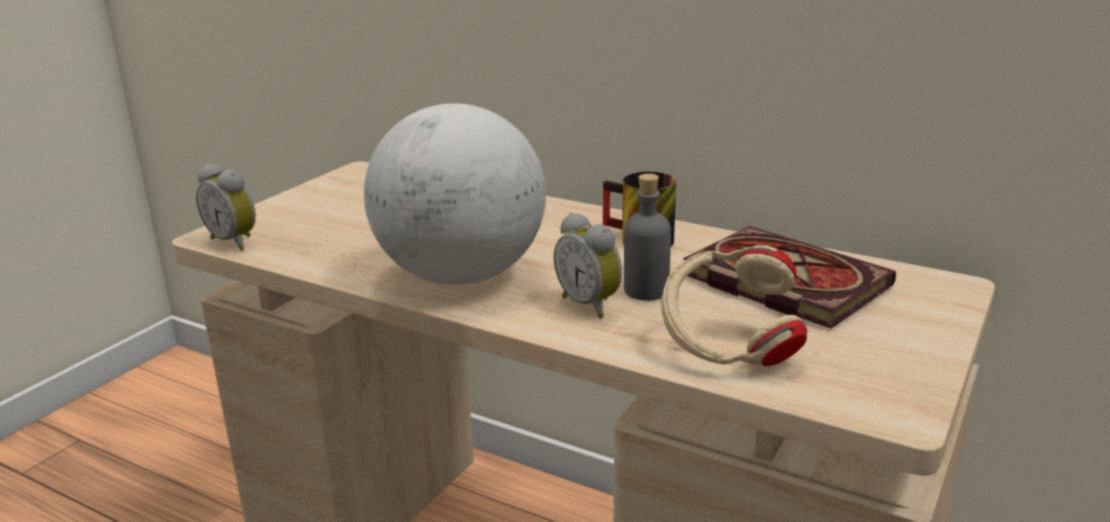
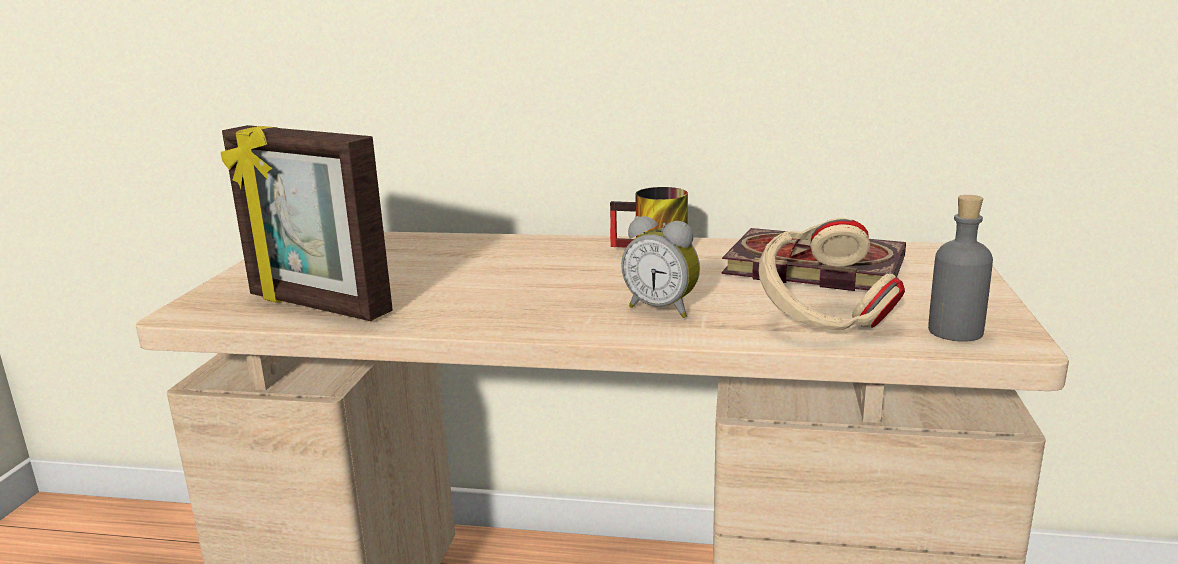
camera: 20 degrees left, 5 degrees down
alarm clock [196,164,256,251] -> none
globe [364,103,546,285] -> none
grey bottle [624,174,671,300] -> grey bottle moved to [928,195,993,342]
none -> picture frame [221,125,393,321]

